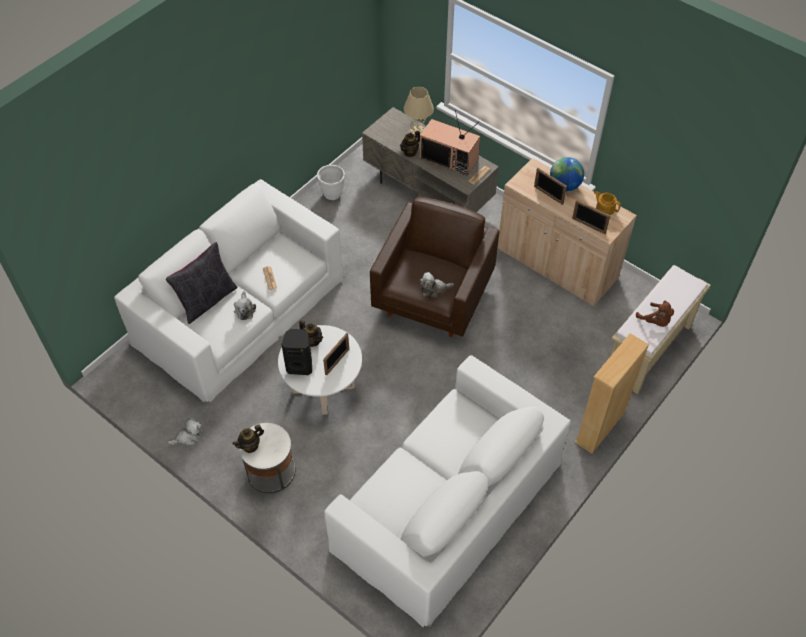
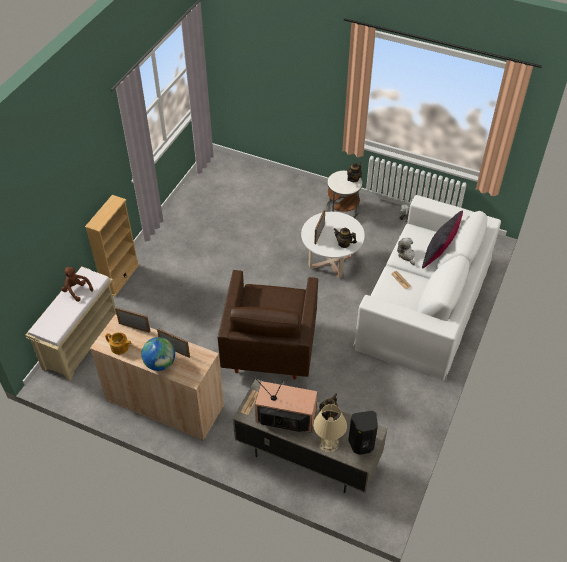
camera: 165 degrees right, 5 degrees down
black speaker [281,329,312,375] -> black speaker moved to [348,411,378,455]
white planter [317,165,345,200] -> none
white sofa [324,355,571,628] -> none
plush toy [420,272,454,298] -> none

